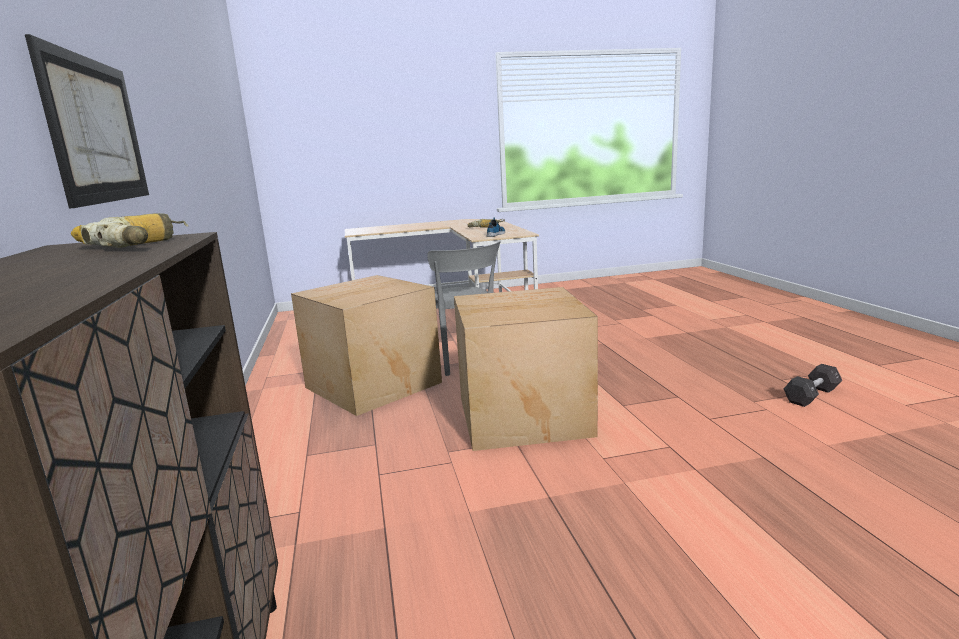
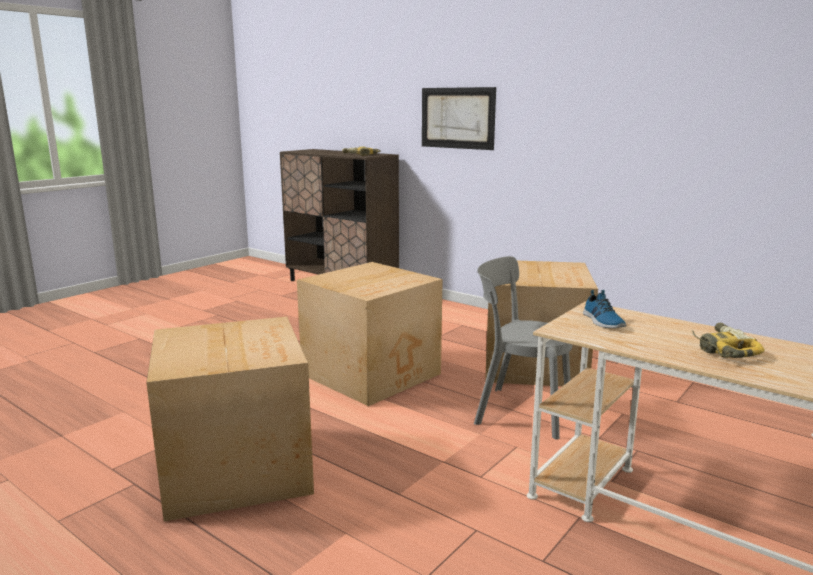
camera: 140 degrees right, 0 degrees up
black dumbbell [784,364,842,407] -> none
none -> cardboard box [146,317,314,522]

